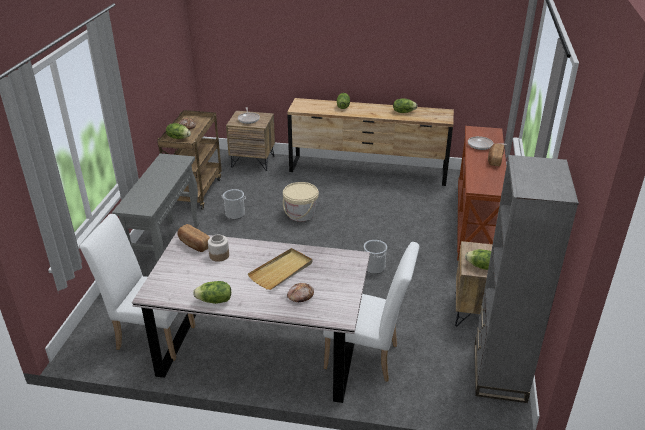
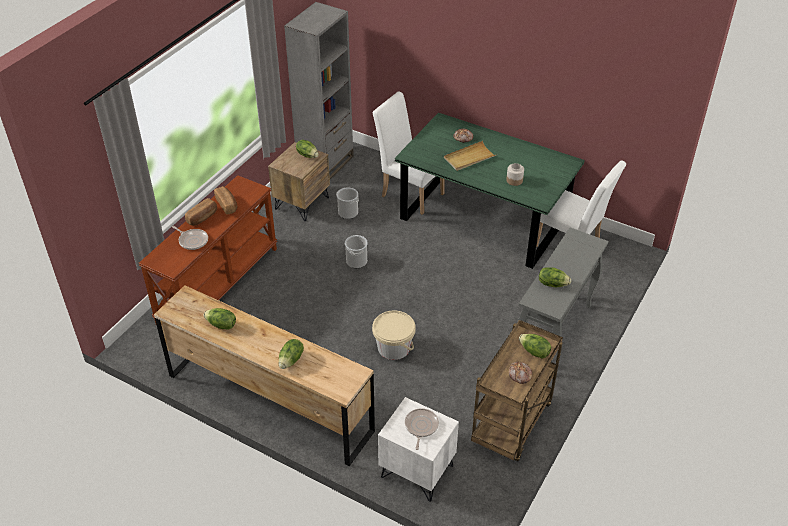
camera: 160 degrees left, 10 degrees up
grey dining table [132,232,370,403] -> green dining table [395,113,585,269]
bread [178,224,210,252] -> bread moved to [214,186,237,215]
lettuce [193,281,231,304] -> lettuce moved to [539,267,571,287]
bucket [222,189,246,219] -> bucket moved to [336,187,359,219]
brown nightstand [226,111,275,171] -> white nightstand [378,397,459,502]

